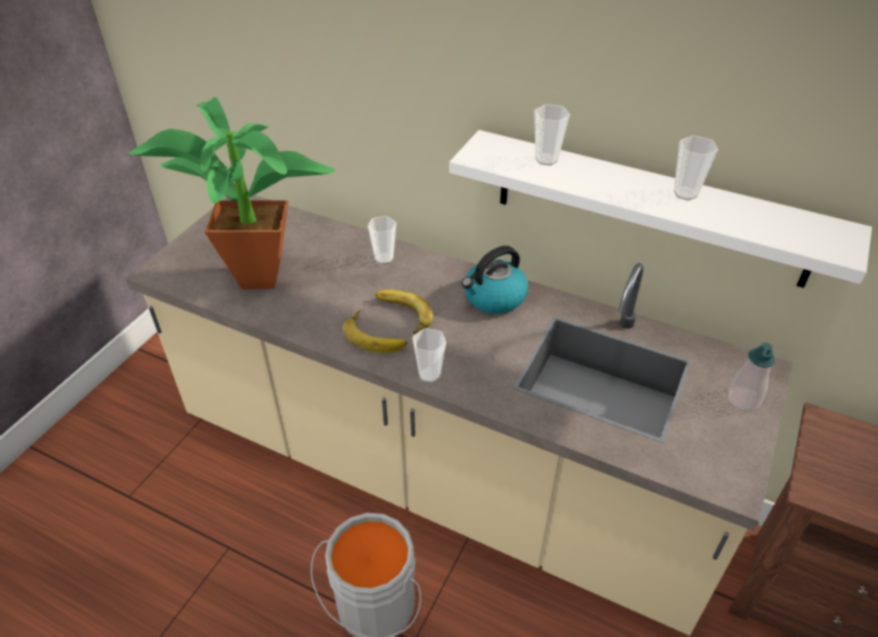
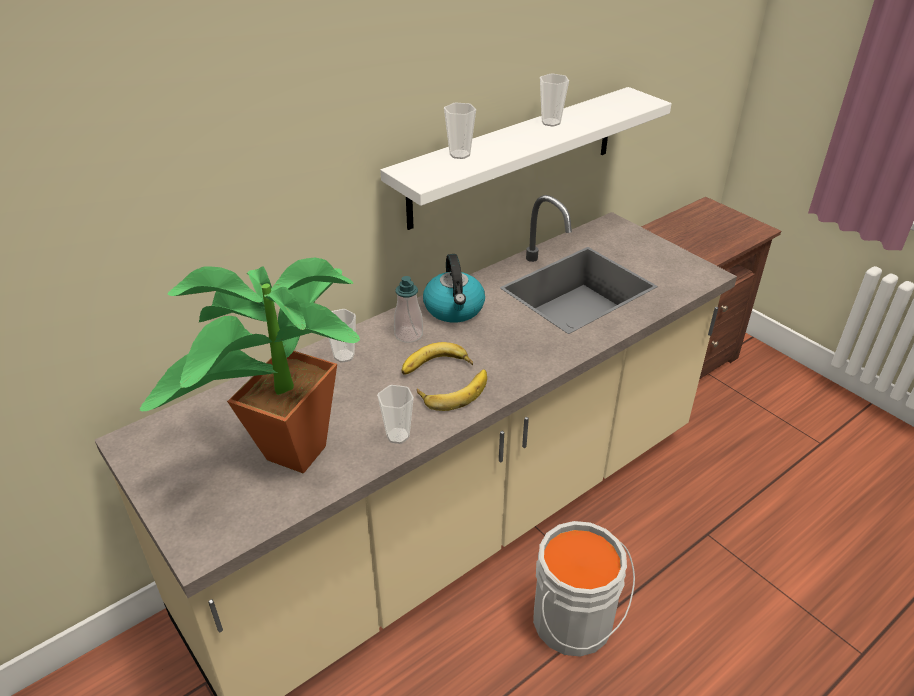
camera: 65 degrees left, 5 degrees down
cup [412,328,446,383] -> cup moved to [377,385,414,444]
soap dispenser [728,343,776,411] -> soap dispenser moved to [394,276,423,343]

